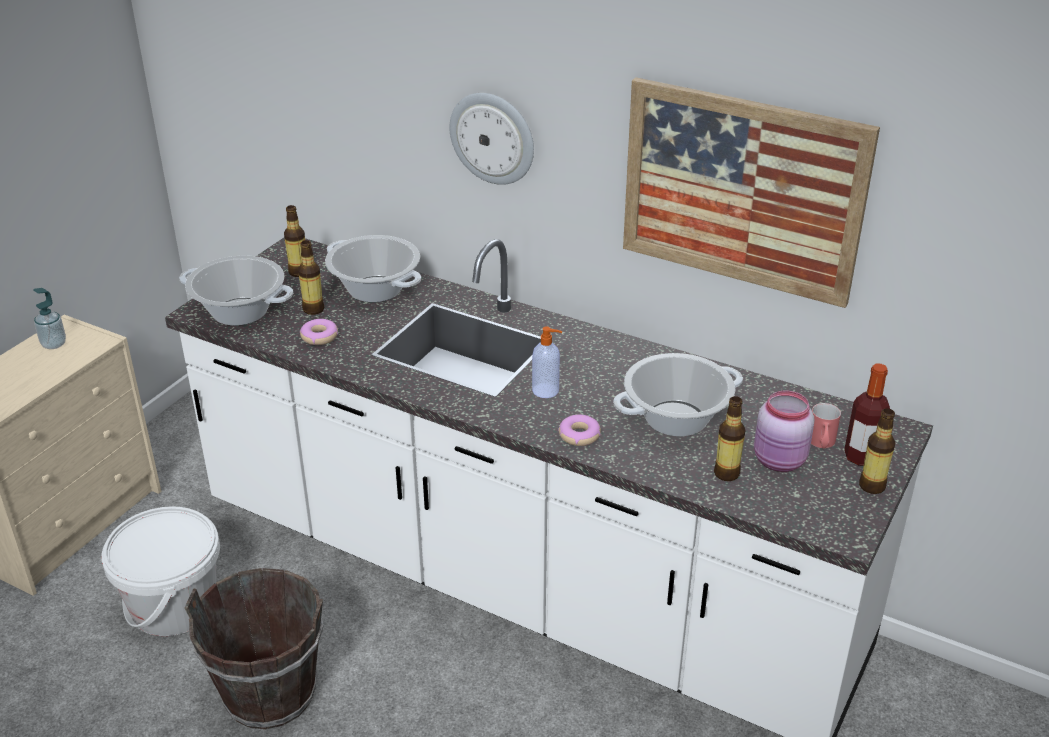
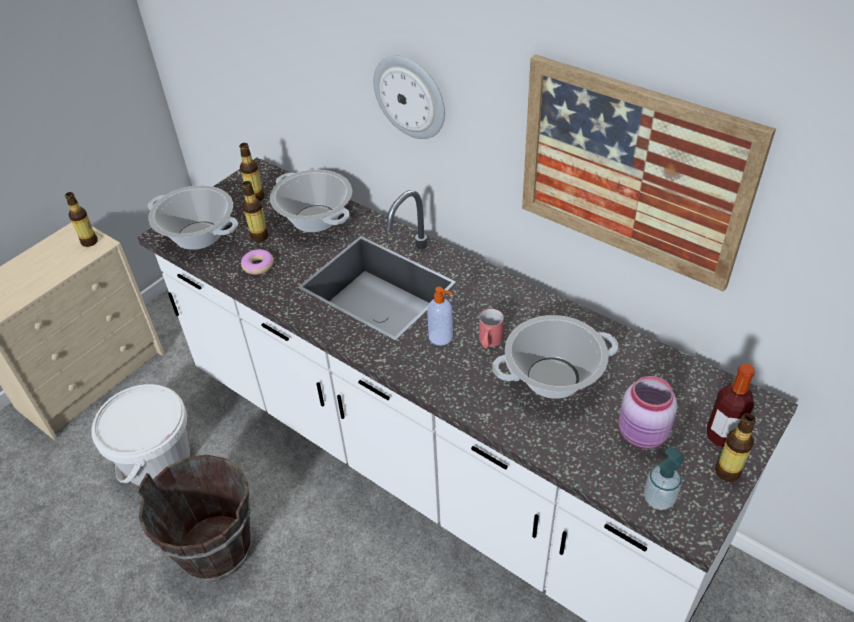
camera: 10 degrees right, 10 degrees up
soap dispenser [33,288,66,349] -> soap dispenser moved to [644,446,684,510]
donut [558,415,601,446] -> none
bottle [714,396,746,481] -> bottle moved to [65,192,98,247]
red mug [811,403,841,449] -> red mug moved to [479,309,504,349]

